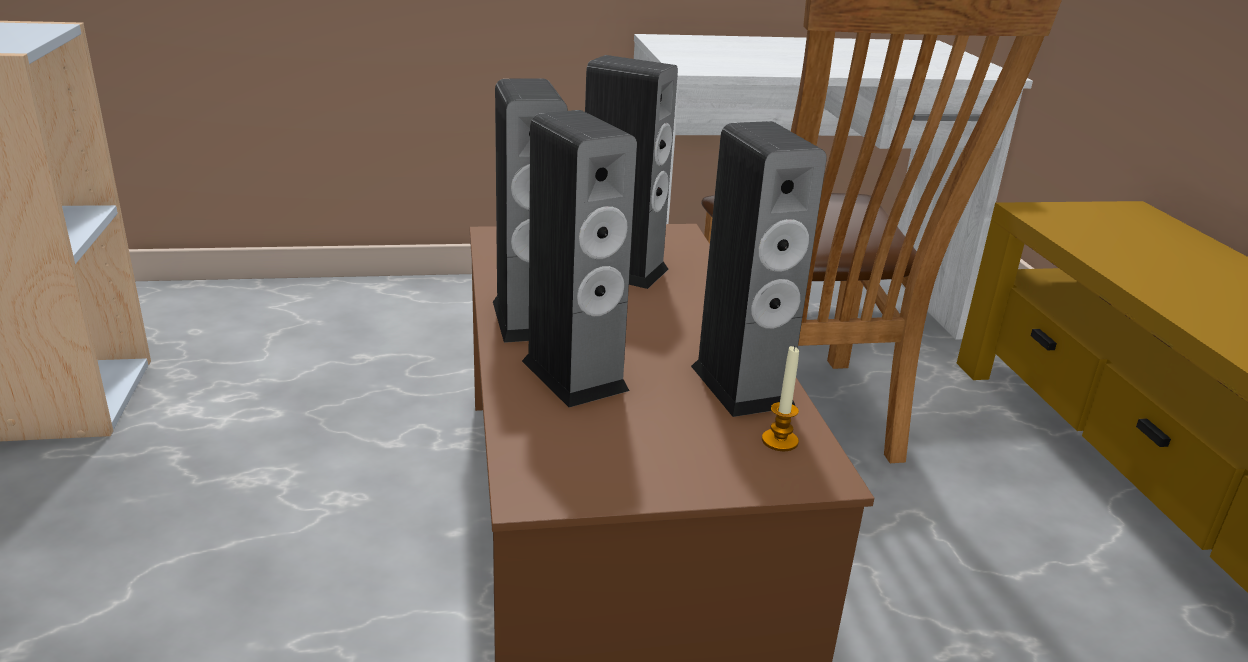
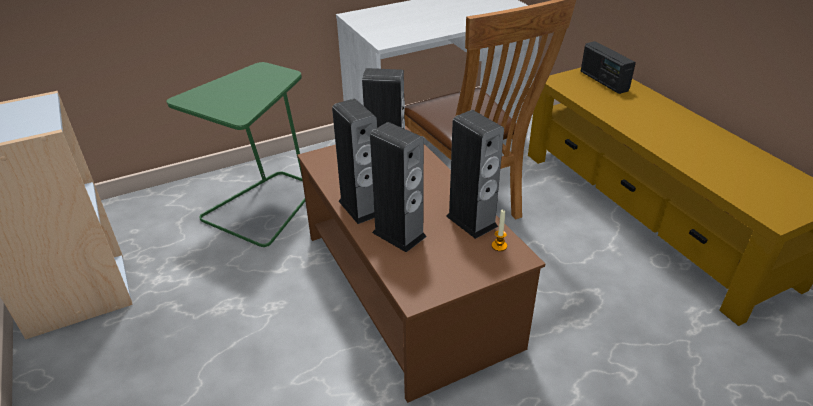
camera: 15 degrees left, 10 degrees up
none -> green side table [167,62,305,247]
none -> radio [581,41,636,94]

